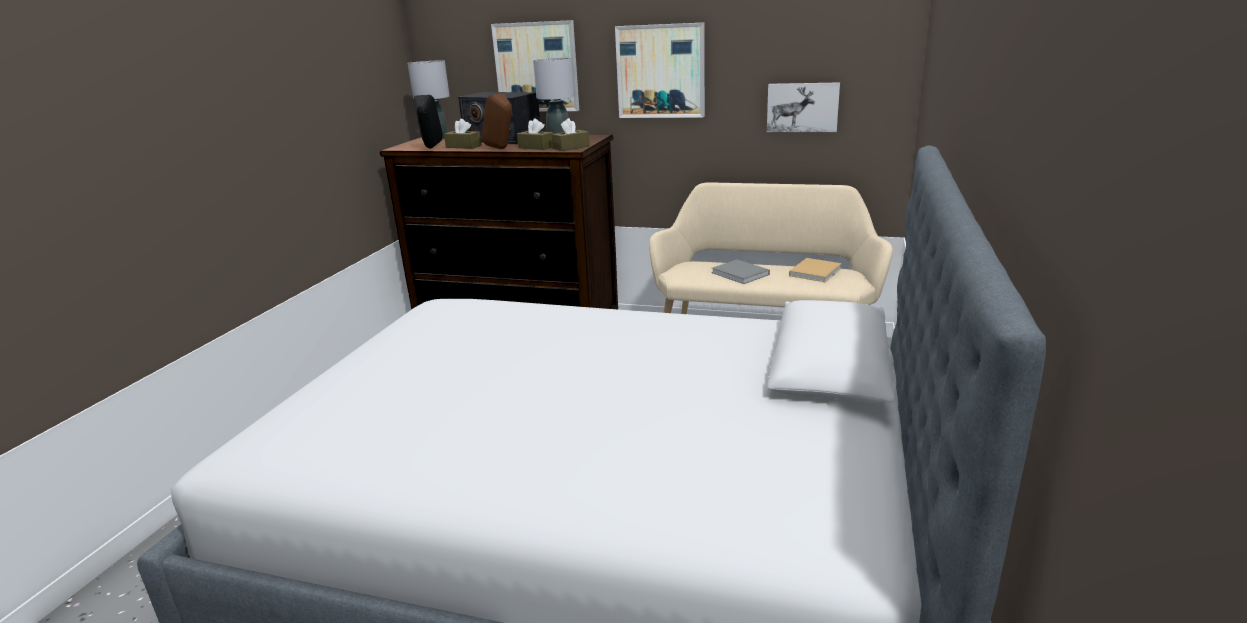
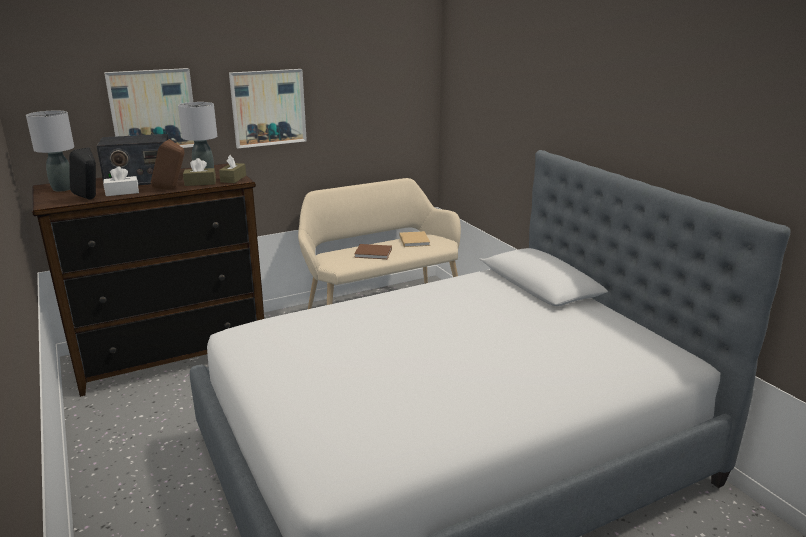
camera: 45 degrees left, 0 degrees up
brown tissue box [444,119,481,149] -> white tissue box [103,166,139,196]
grey book [712,259,770,284] -> brown book [354,244,392,259]
picture [767,82,840,132] -> none

